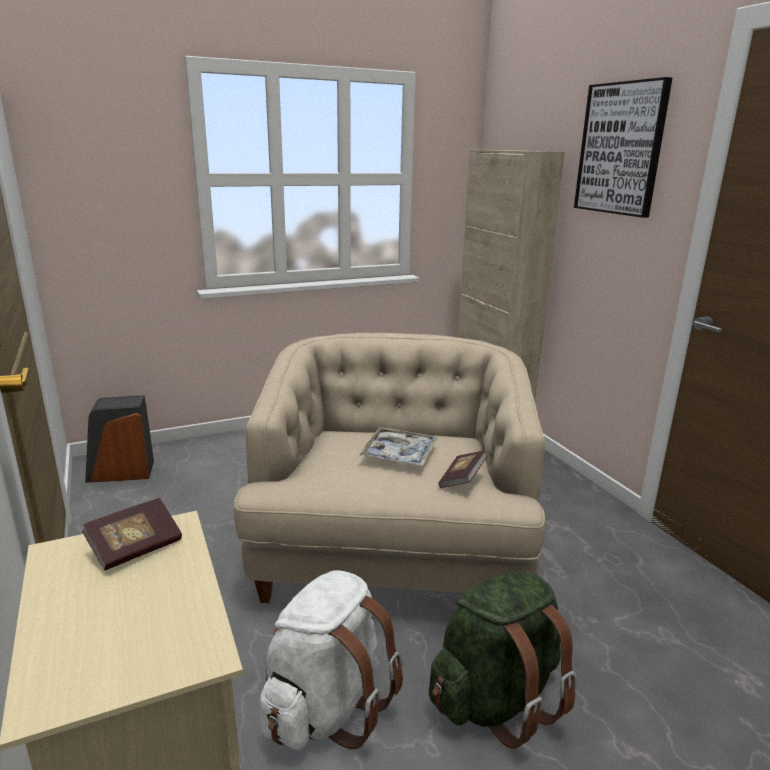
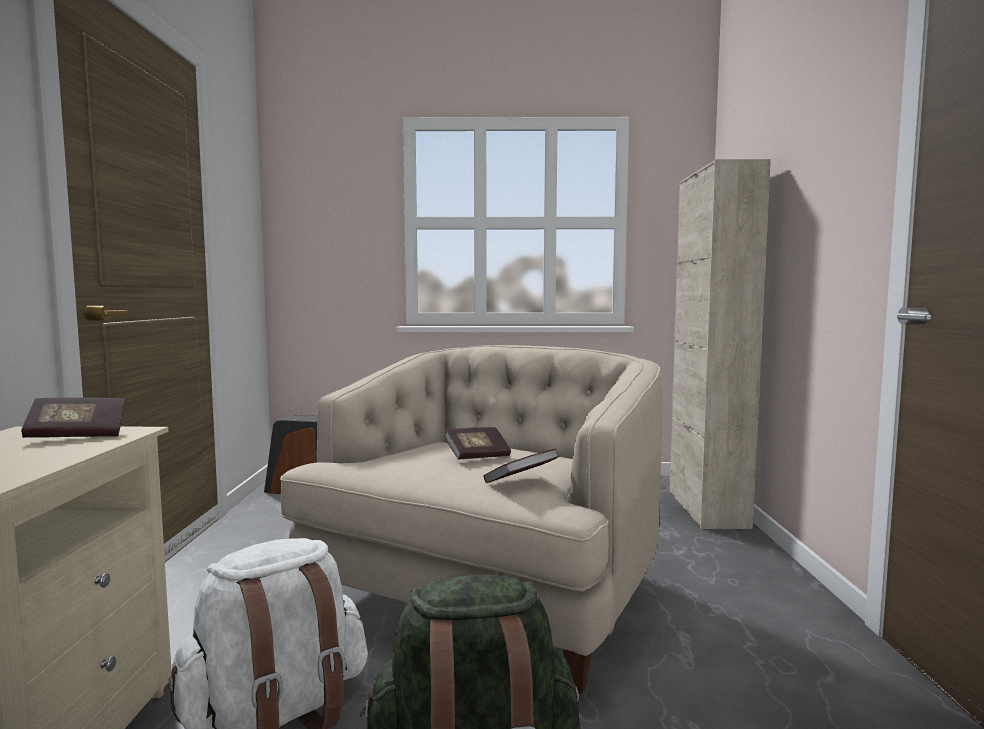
camera: 25 degrees right, 15 degrees down
tray [359,427,437,466] -> book [444,427,511,460]
picture [574,77,672,218] -> none

